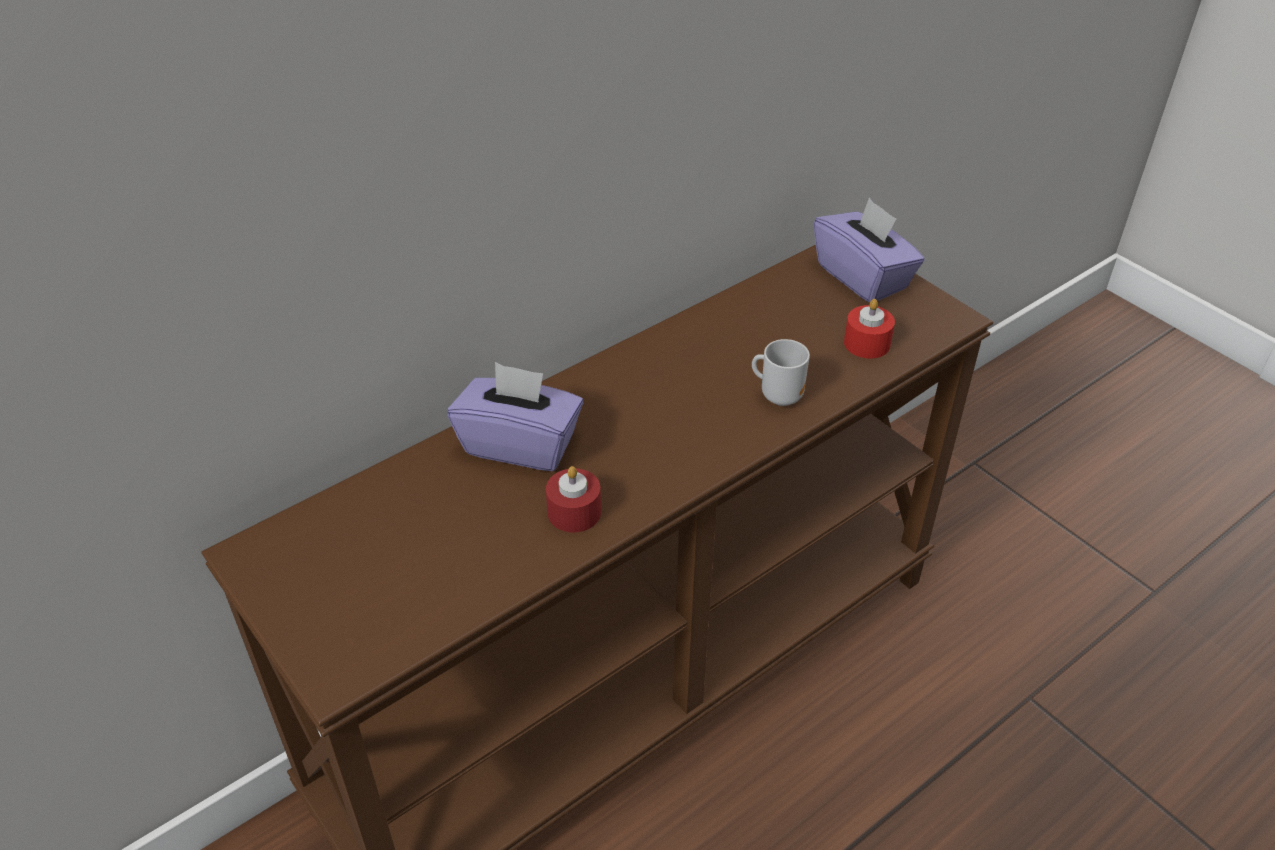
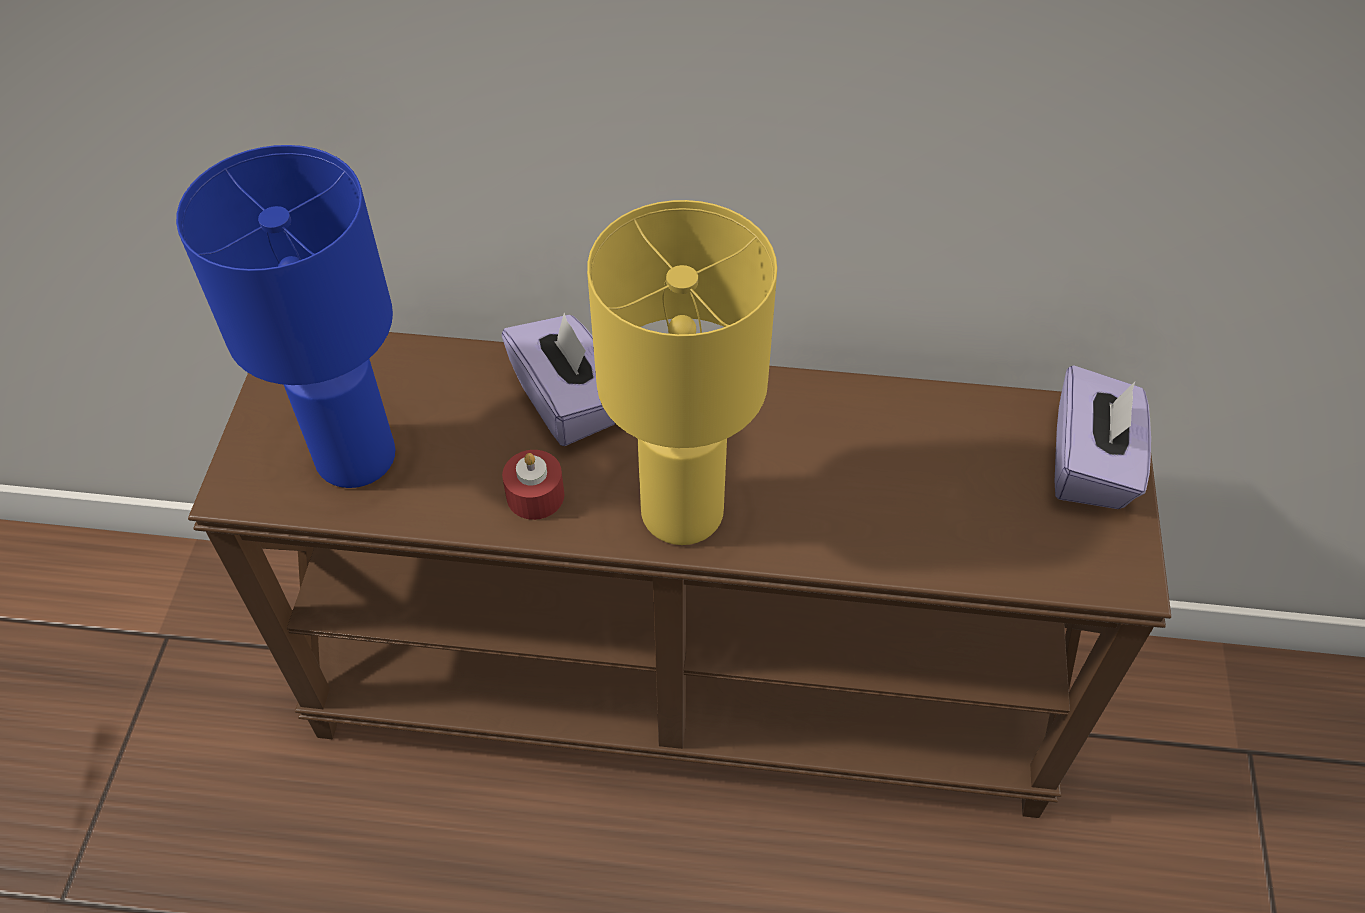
camera: 45 degrees right, 10 degrees up
mug [752,339,810,406] -> none
red candle [844,299,895,359] -> none
none -> blue table lamp [176,145,395,488]
none -> yellow table lamp [587,200,777,545]

